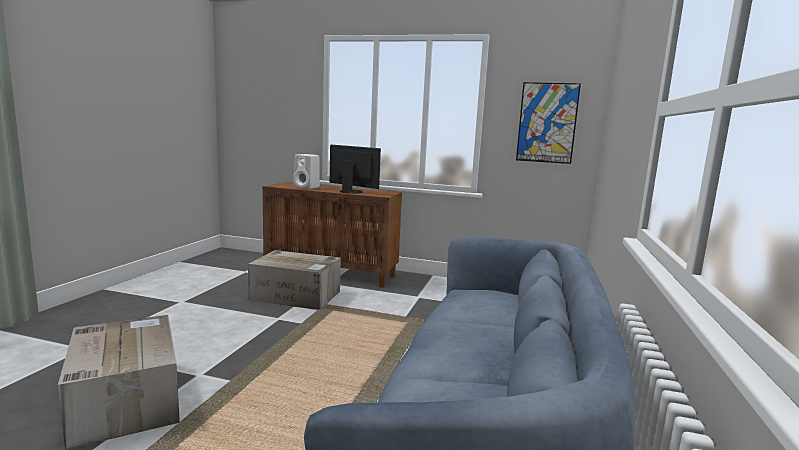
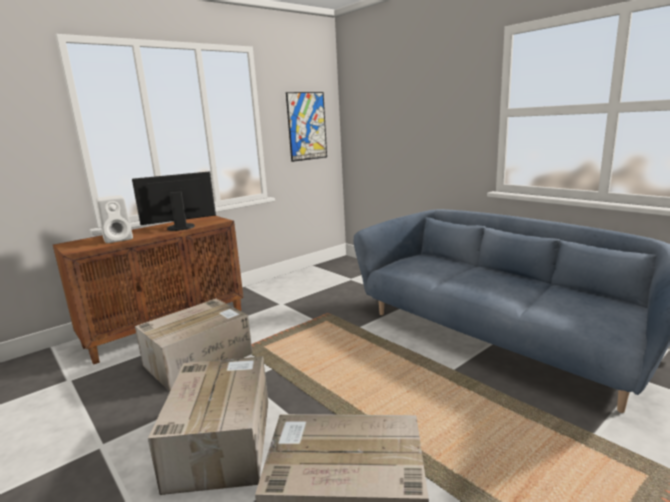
camera: 55 degrees left, 5 degrees up
none -> cardboard box [148,356,268,495]

